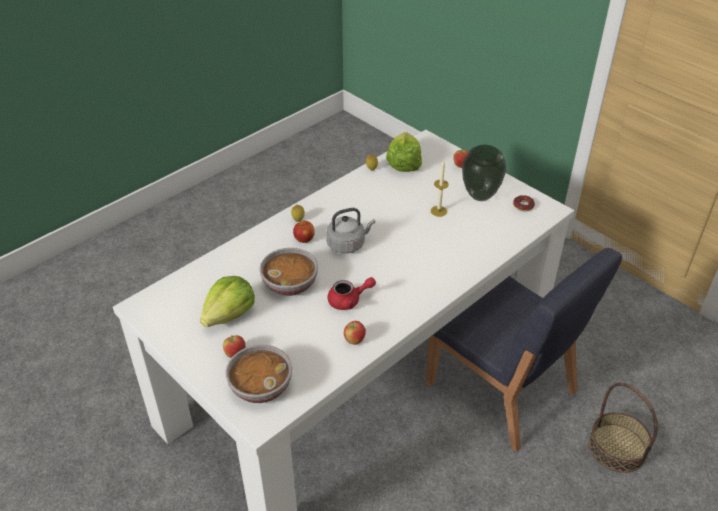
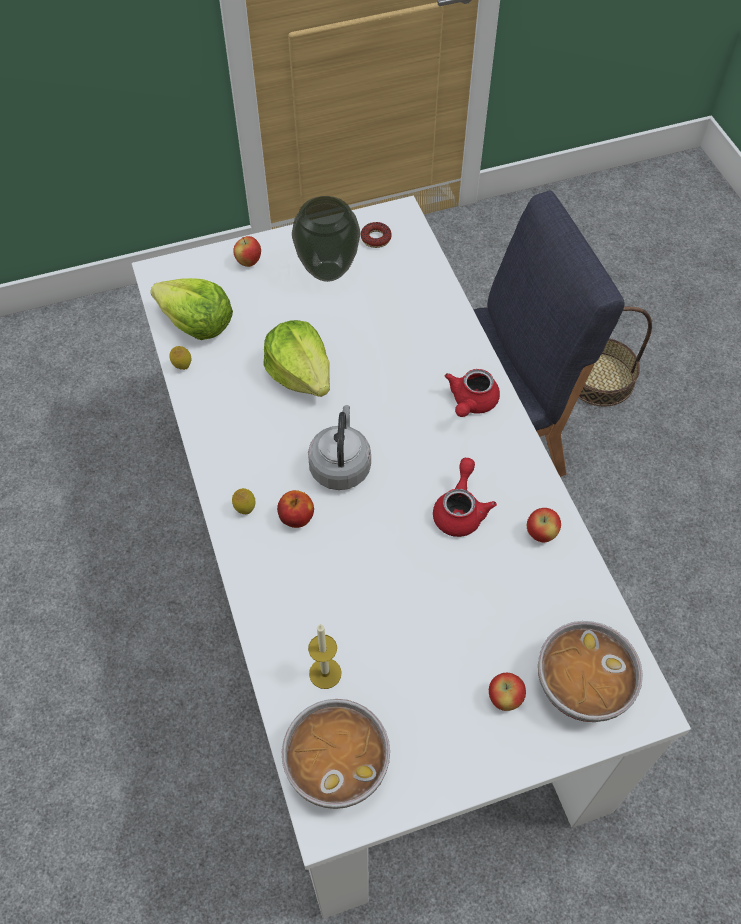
camera: 65 degrees left, 15 degrees up
lettuce [200,276,255,327] -> lettuce moved to [263,320,330,397]
bowl [260,248,318,296] -> bowl moved to [282,699,390,809]
candle [431,160,449,217] -> candle moved to [308,624,342,689]
none -> red teapot [444,369,500,417]

